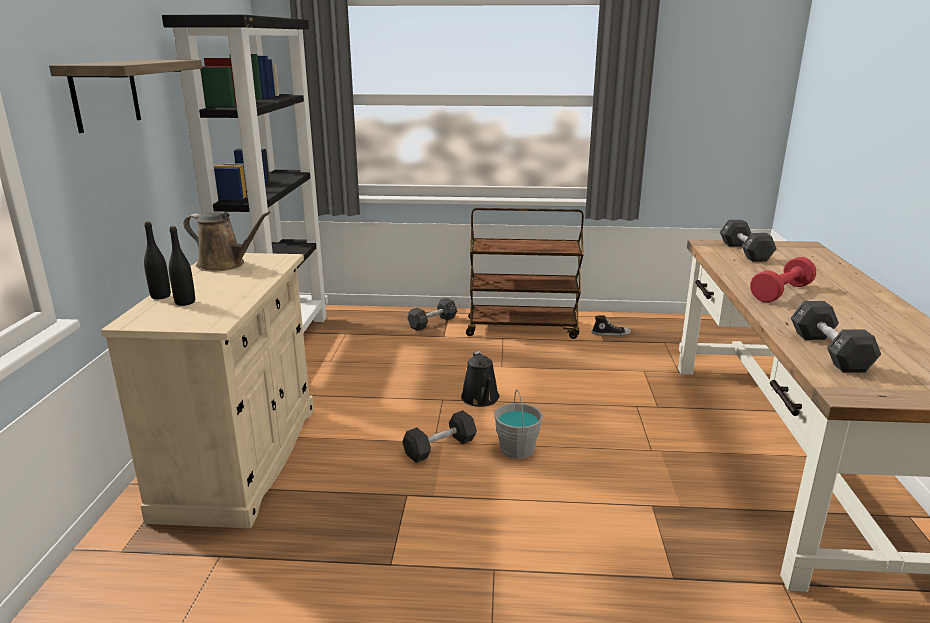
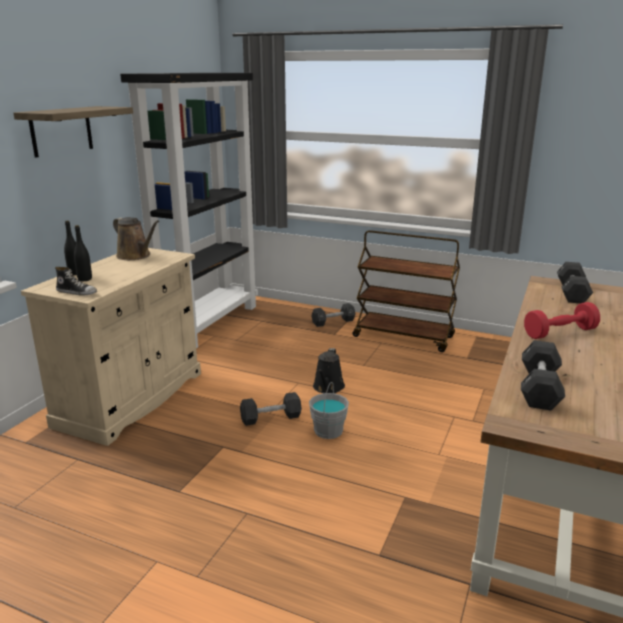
camera: 20 degrees right, 0 degrees up
shoe [592,315,631,336] -> shoe moved to [55,267,97,296]

